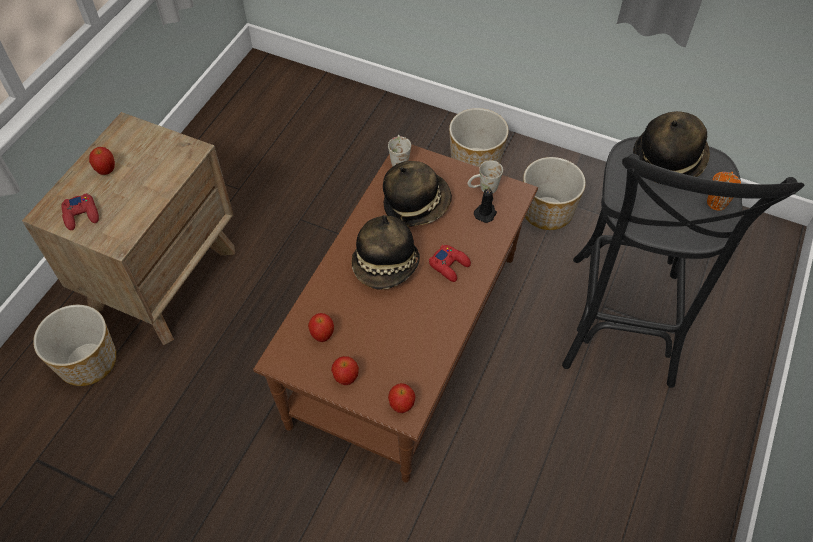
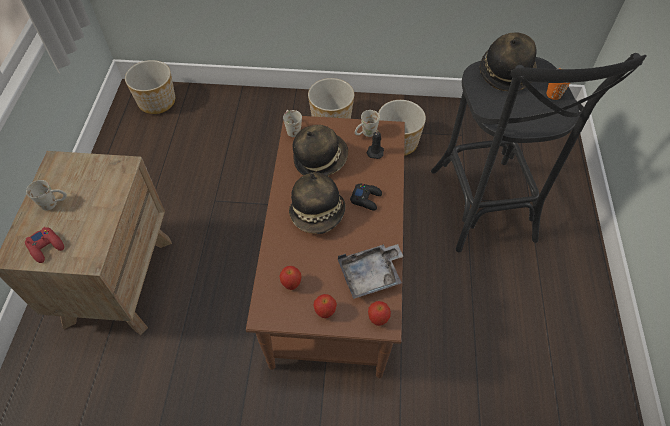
camera: 20 degrees left, 0 degrees up
planter [33,305,116,386] -> planter moved to [125,60,175,114]
apple [89,147,115,175] -> white mug [26,180,67,210]
red game controller [429,245,471,282] -> black game controller [350,184,382,211]
none -> grey tray [338,244,404,299]

